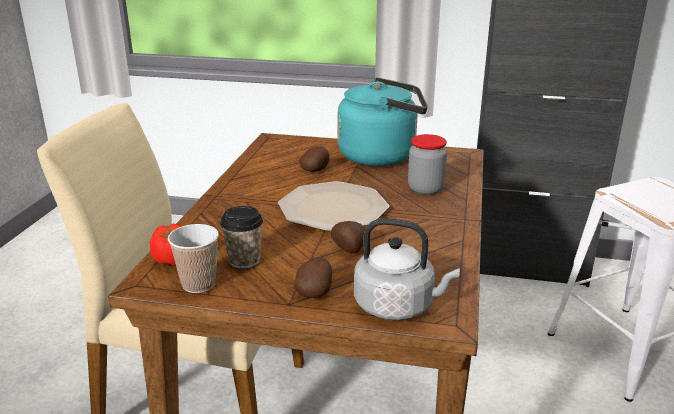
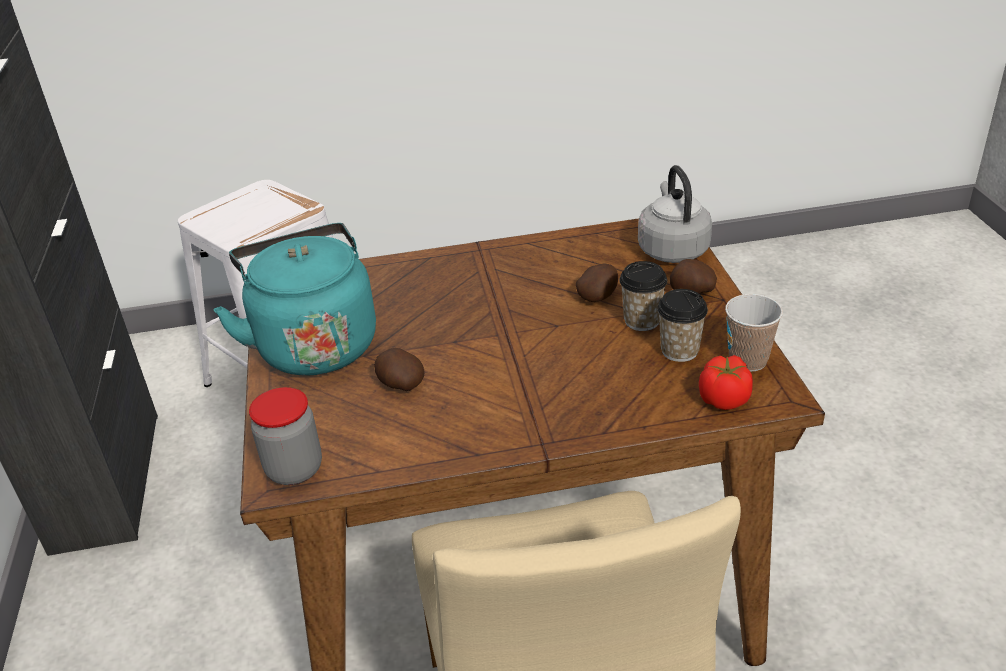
camera: 110 degrees left, 10 degrees up
plate [278,181,389,231] -> none
jar [408,134,447,195] -> jar moved to [249,387,322,485]
none -> cup [619,261,667,331]

